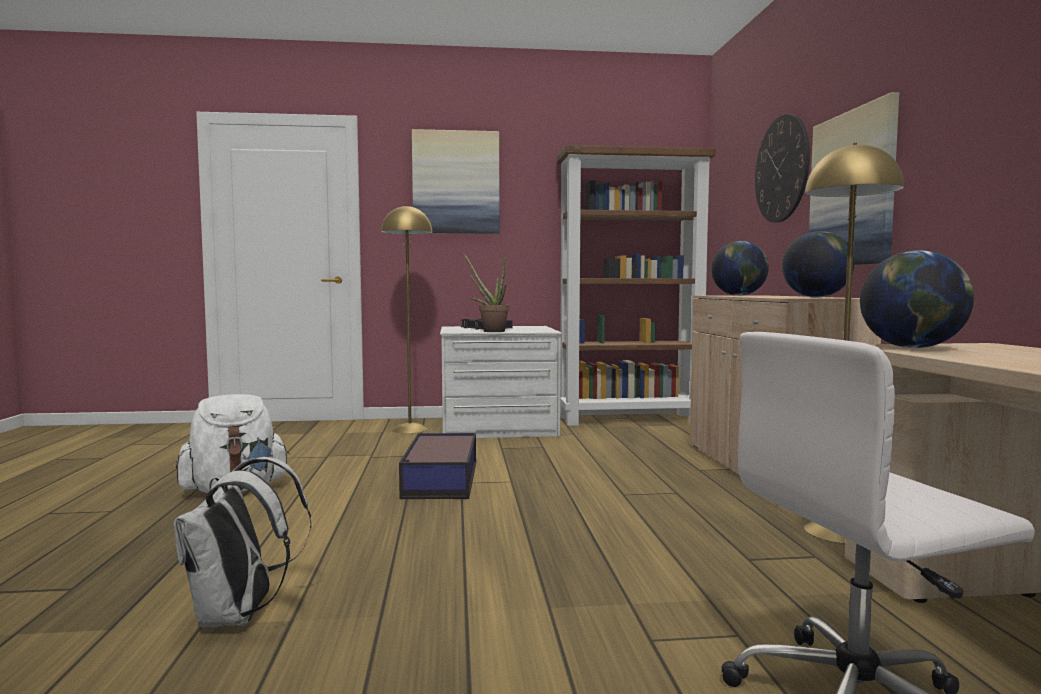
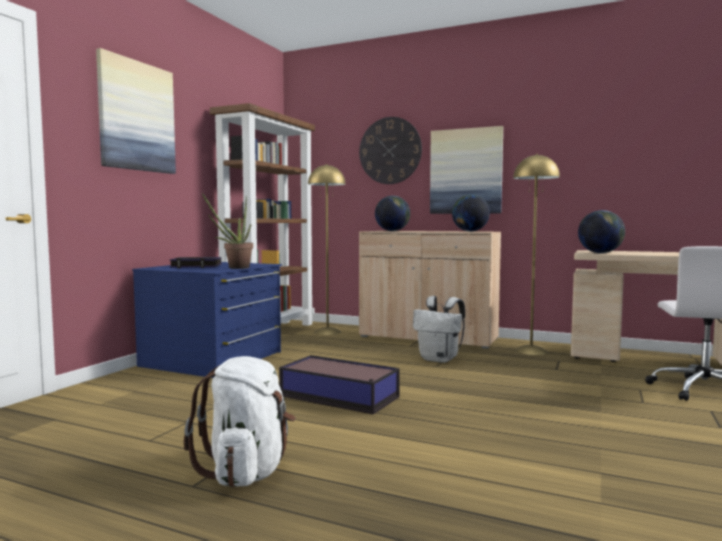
camera: 60 degrees left, 0 degrees up
white backpack [174,457,311,628] -> white backpack moved to [413,296,465,363]
yellow floor lamp [381,205,432,433] -> yellow floor lamp moved to [308,164,346,335]
white dresser [440,326,562,438] -> blue dresser [132,262,282,378]

